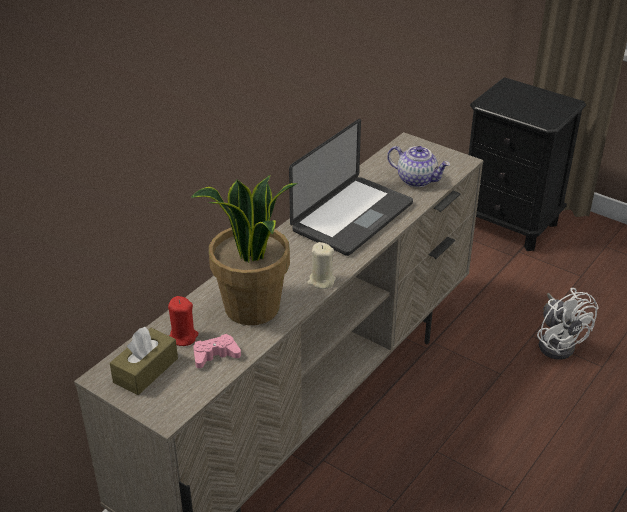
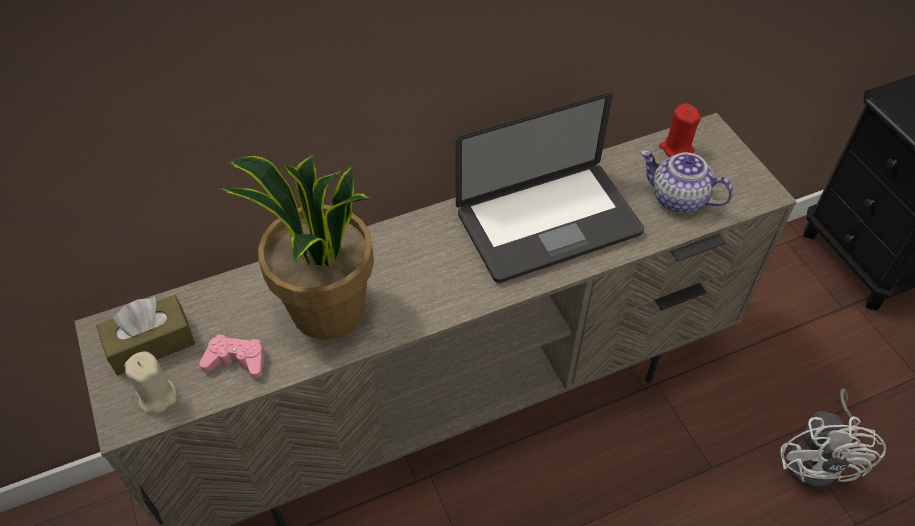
camera: 30 degrees right, 15 degrees up
red candle [168,296,198,346] -> red candle moved to [659,103,701,157]
beige candle [307,242,336,289] -> beige candle moved to [124,352,177,415]
teapot [387,146,450,187] -> teapot turned 150 degrees clockwise [640,150,733,213]

